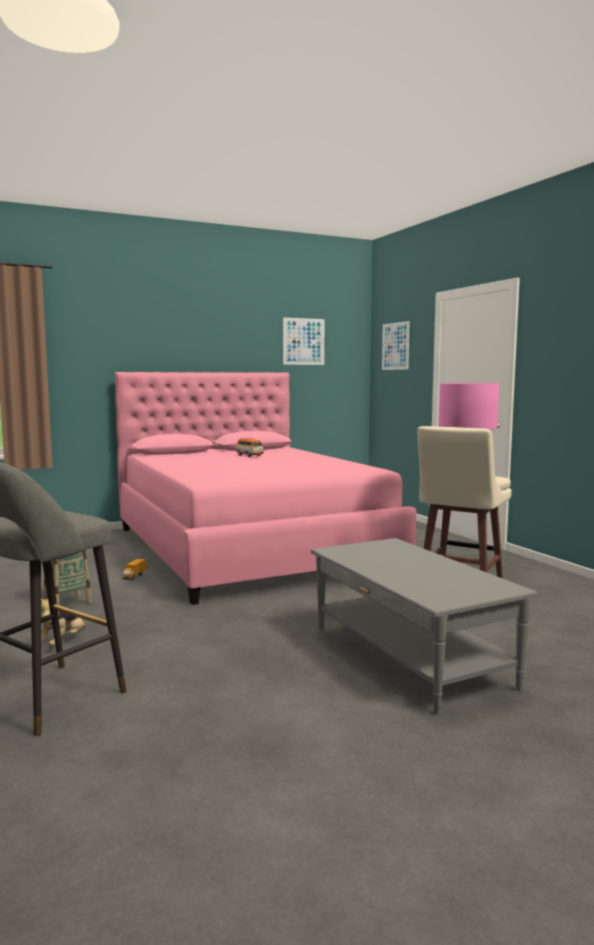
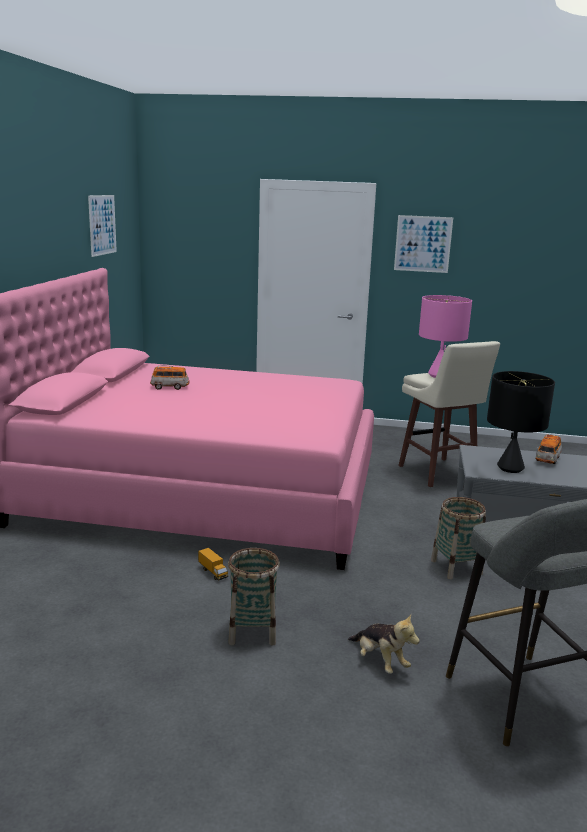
camera: 55 degrees left, 10 degrees up
picture [382,321,410,370] -> picture moved to [394,215,453,273]
none -> basket [431,497,486,579]
none -> black table lamp [487,371,555,473]
none -> toy car [536,434,562,464]

